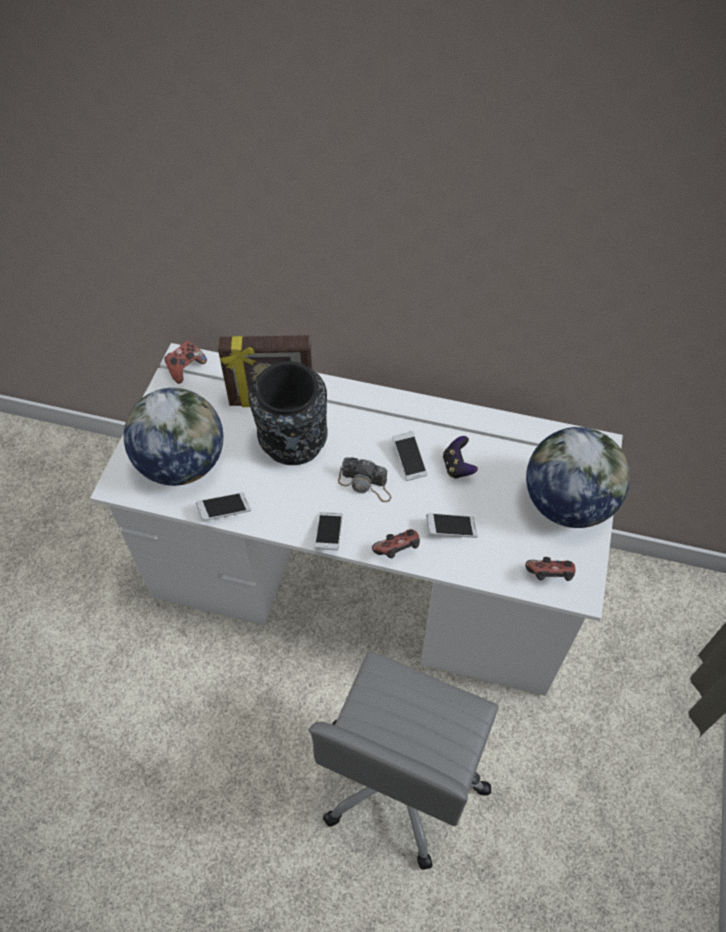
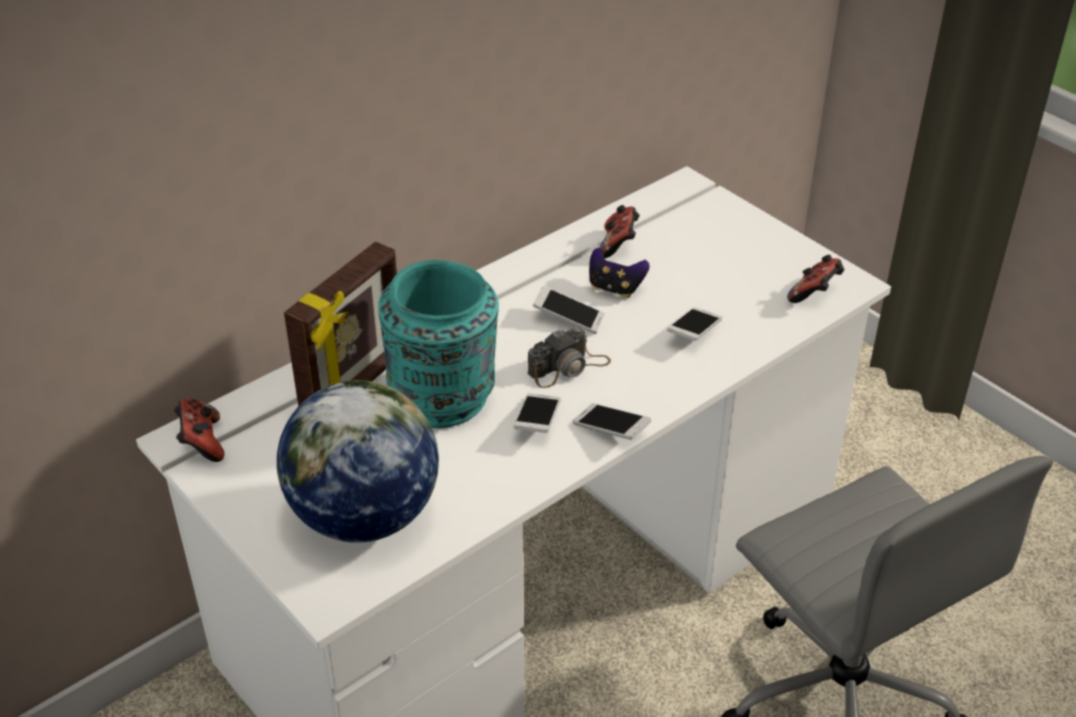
camera: 55 degrees left, 15 degrees down
phone [196,492,251,521] -> phone moved to [514,393,561,433]
black vase [249,361,328,465] -> turquoise vase [378,260,499,428]
game controller [372,529,420,558] -> game controller moved to [599,205,640,258]
globe [526,427,630,528] -> none

